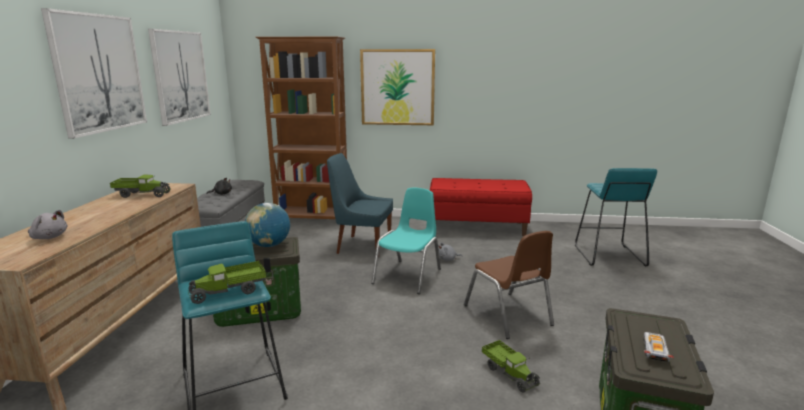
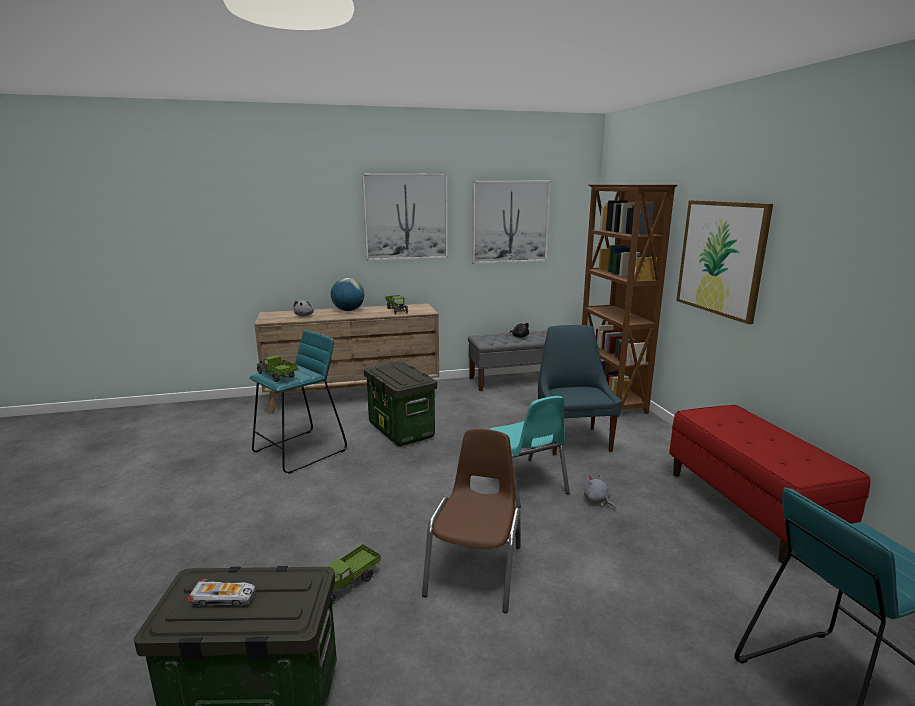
camera: 70 degrees right, 0 degrees up
globe [245,203,290,247] -> globe moved to [331,278,364,311]
turquoise chair [371,188,441,294] -> turquoise chair turned 60 degrees clockwise [490,396,570,508]
brown chair [464,231,554,339] -> brown chair turned 150 degrees clockwise [422,429,520,613]

